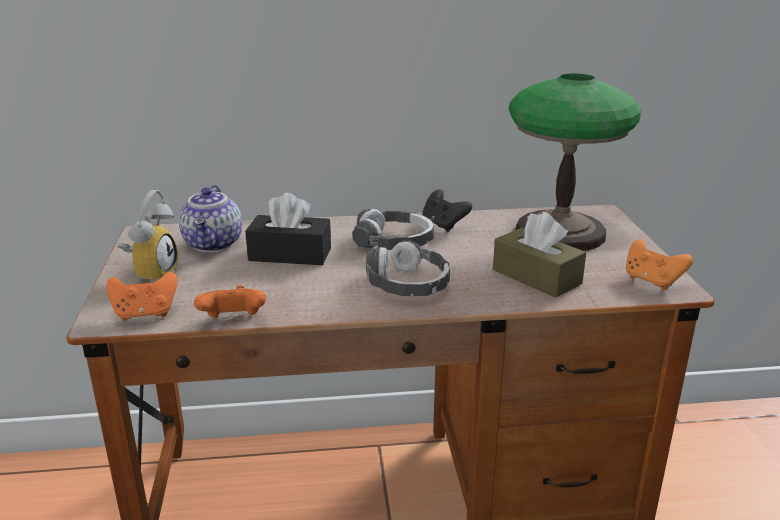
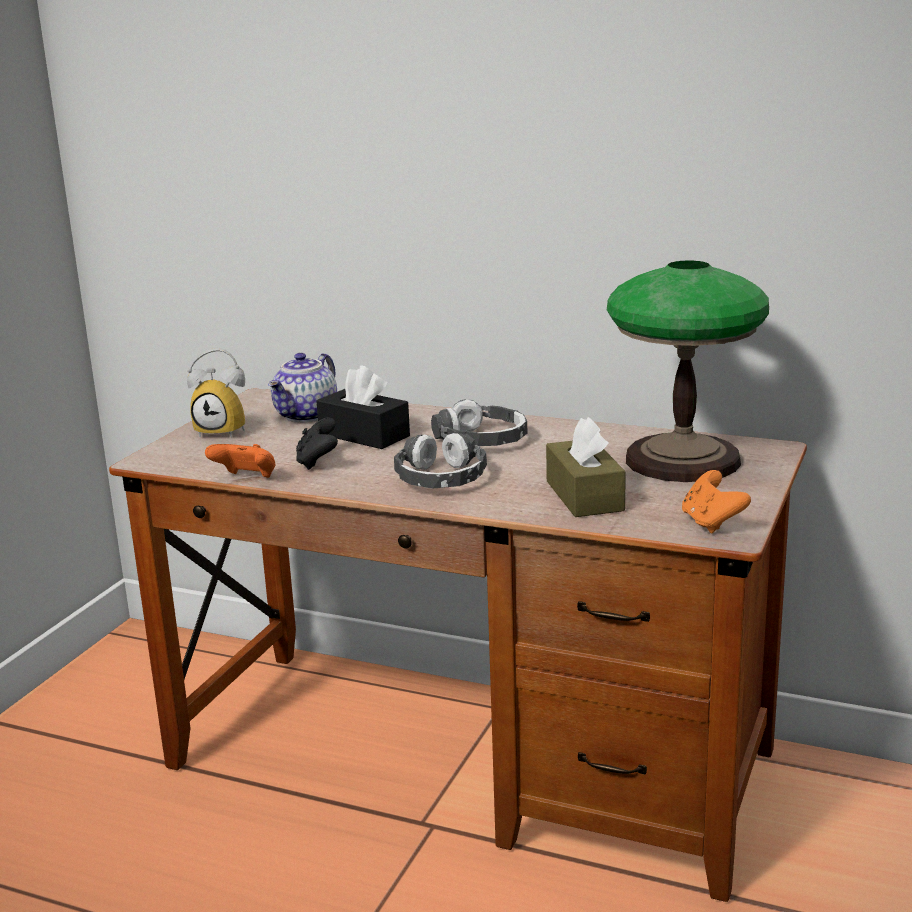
camera: 30 degrees right, 5 degrees down
orange game controller [106,272,178,321] -> none
alarm clock [117,190,178,281] -> alarm clock turned 60 degrees clockwise [187,348,245,438]
black game controller [422,189,472,232] -> black game controller moved to [296,417,338,470]

